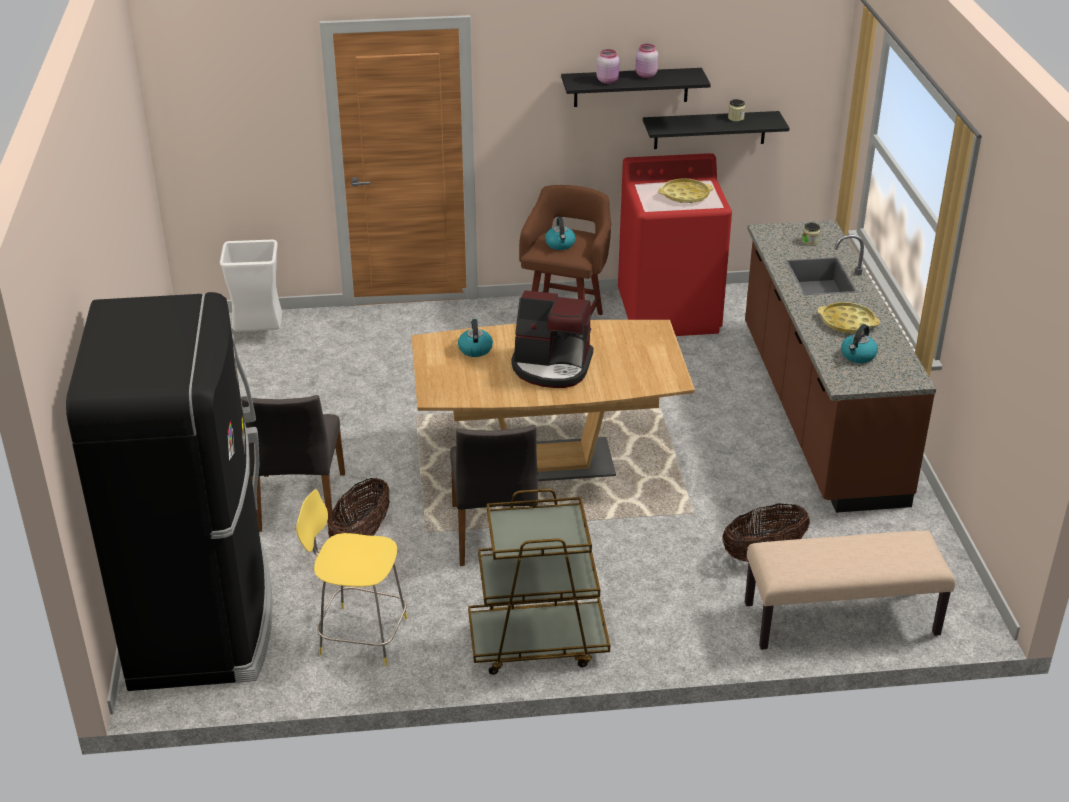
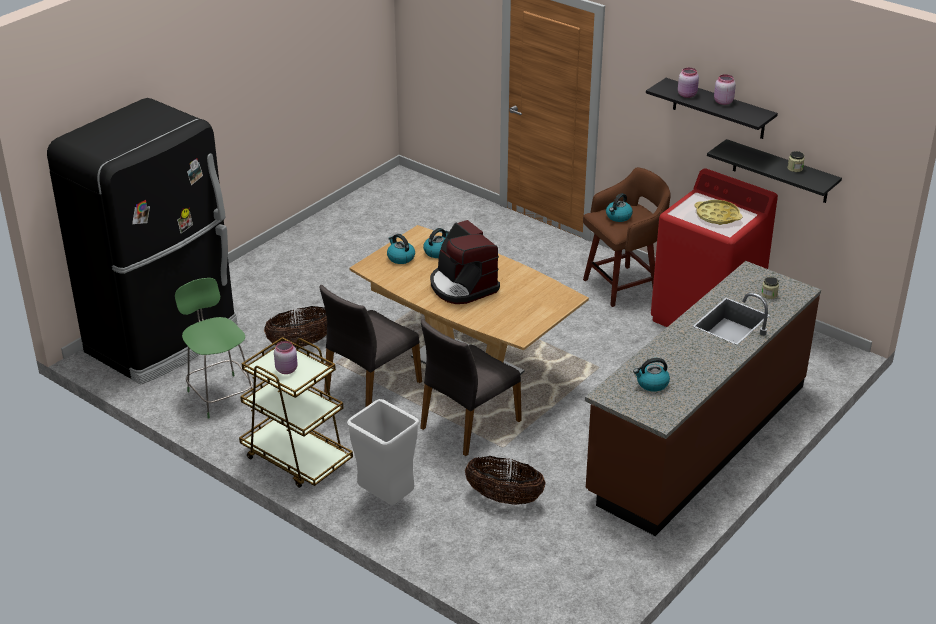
camera: 45 degrees right, 0 degrees up
white trash can [220,240,282,331] -> white trash can moved to [347,399,419,505]
grey chair [241,395,345,532] -> grey chair moved to [420,319,522,456]
yellow stool [296,489,407,666] -> green stool [175,278,253,419]
beige bench [745,530,955,650] -> none
yellow tray [817,302,880,334] -> none
none -> pink jar [274,341,298,374]
none -> kettle [387,234,415,264]

